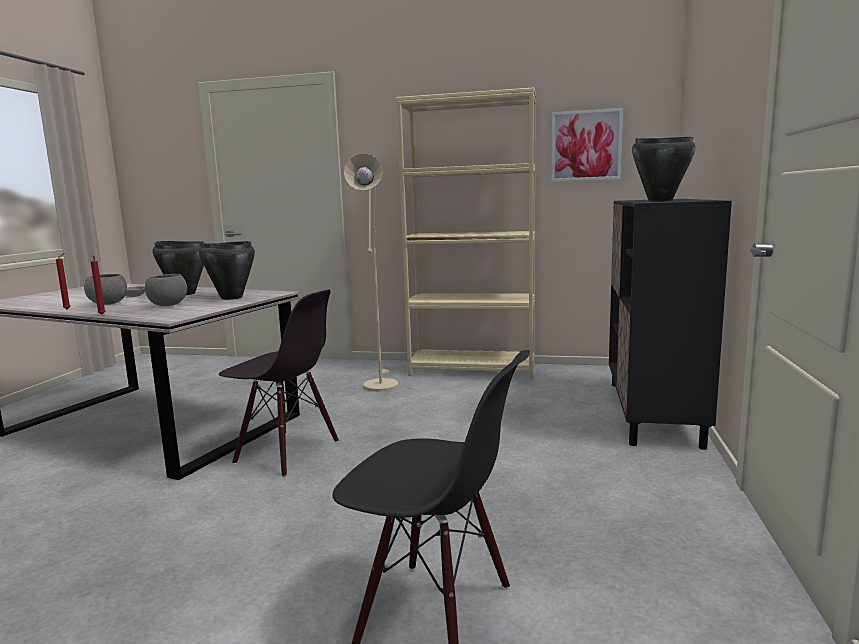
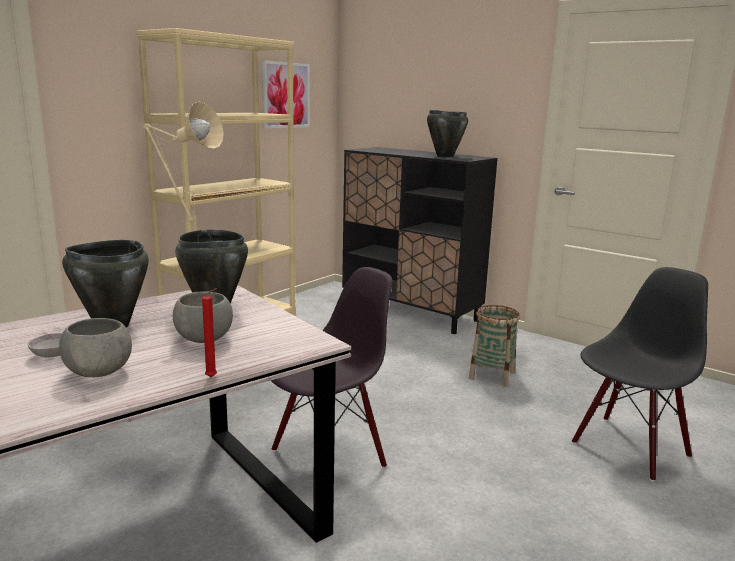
camera: 65 degrees left, 5 degrees up
red candle [56,253,70,309] -> none
none -> basket [469,305,520,387]

